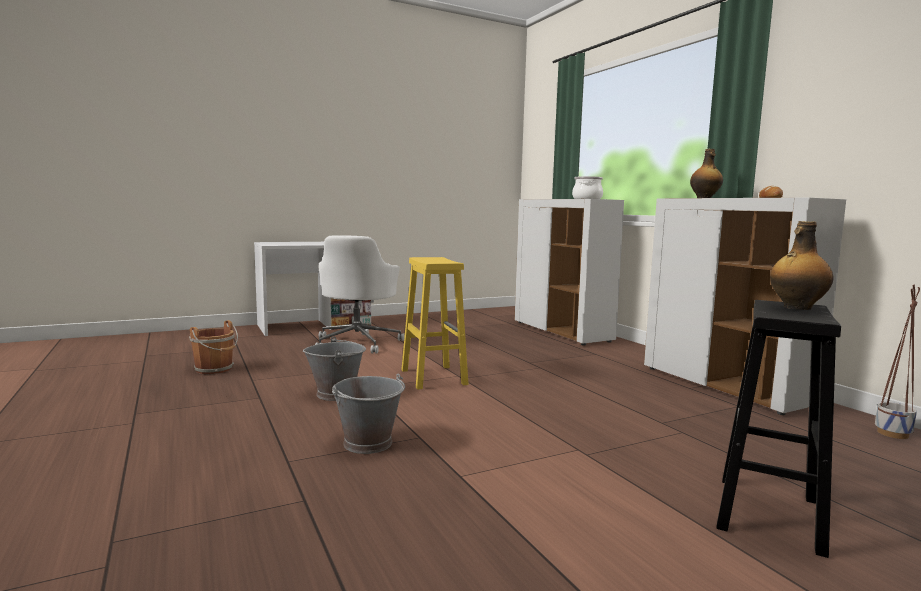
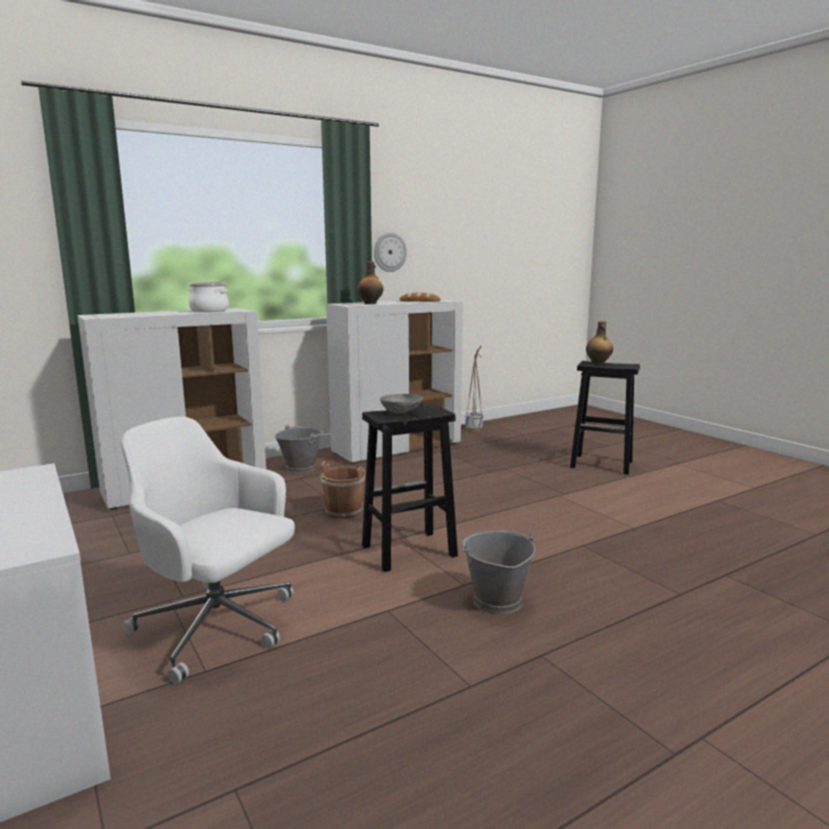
camera: 95 degrees left, 5 degrees up
brown bucket [189,320,238,374] -> brown bucket moved to [320,461,366,519]
white office chair [315,235,405,354] -> white office chair turned 150 degrees counterclockwise [121,416,295,684]
grey bucket [332,374,405,454] -> grey bucket moved to [275,424,323,474]
yellow stool [401,257,469,390] -> black stool [362,405,458,572]
none -> wall clock [374,233,407,272]
none -> grey bowl [380,394,423,414]

